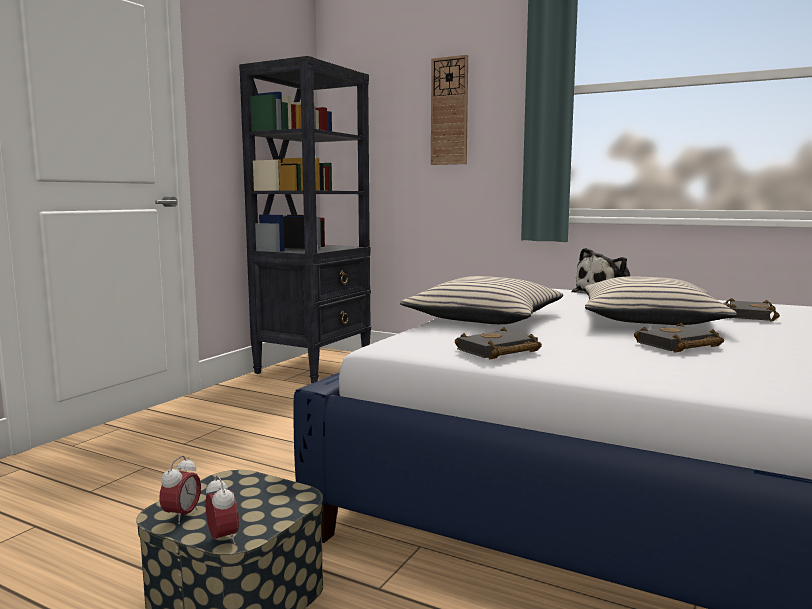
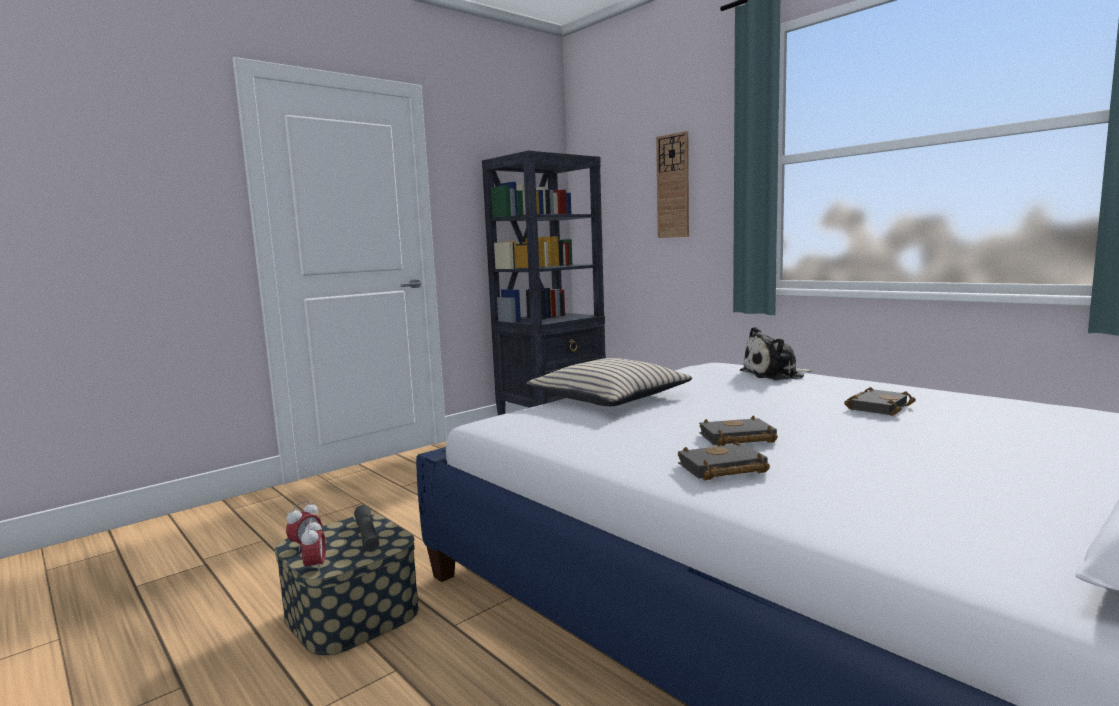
camera: 20 degrees right, 0 degrees up
black book [455,327,542,359] -> black book moved to [678,441,770,480]
beige pillow [585,276,737,325] -> none
none -> grey flashlight [354,505,379,552]

